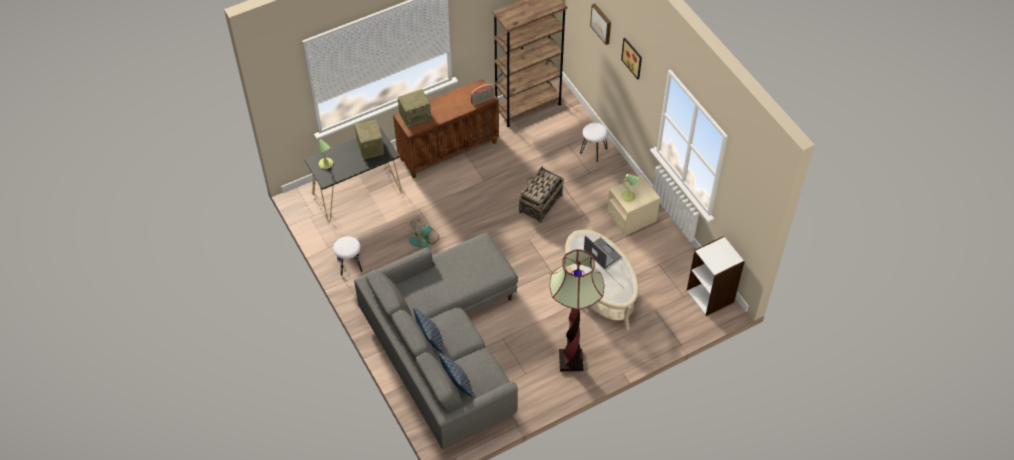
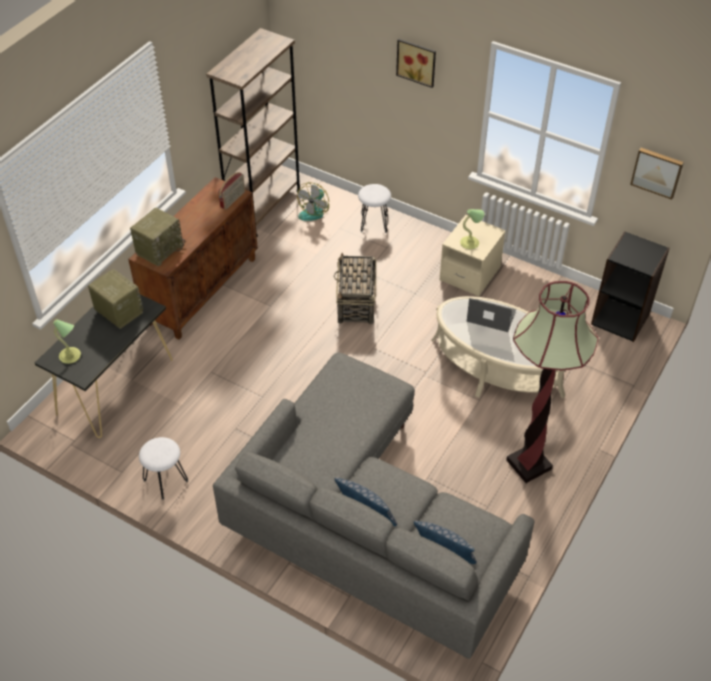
camera: 30 degrees left, 5 degrees down
fan [409,219,439,248] -> fan moved to [297,182,329,221]
picture [590,3,611,45] -> picture moved to [630,148,684,200]
white bookcase [687,236,745,316] -> black bookcase [591,231,670,342]

